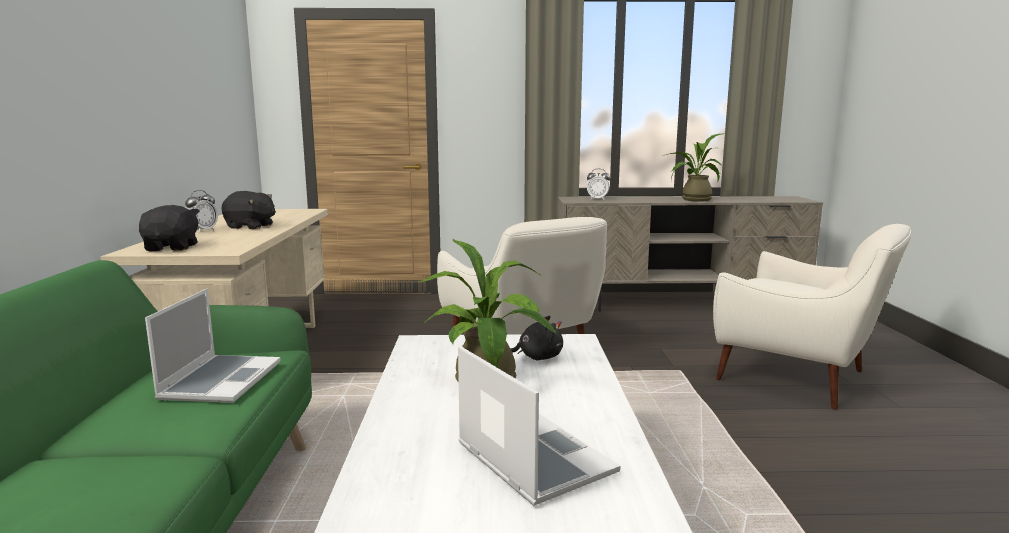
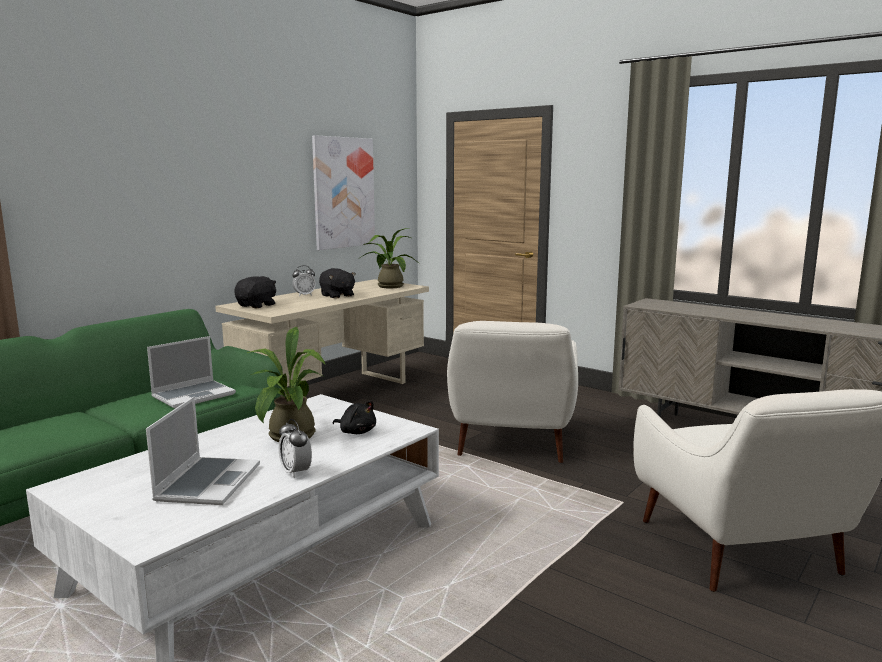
camera: 40 degrees right, 0 degrees up
alarm clock [587,169,610,200] -> alarm clock moved to [279,419,312,478]
potted plant [662,133,726,201] -> potted plant moved to [358,228,421,288]
none -> picture [312,135,375,250]

